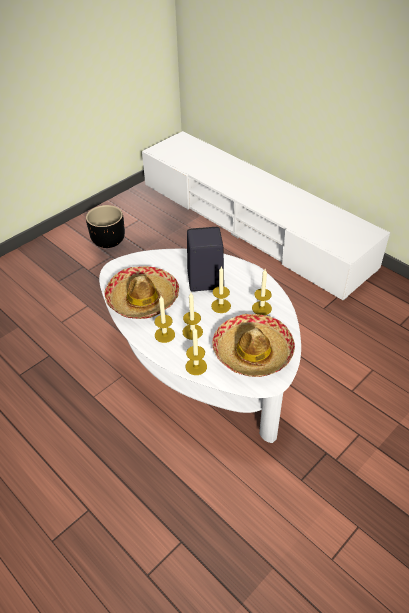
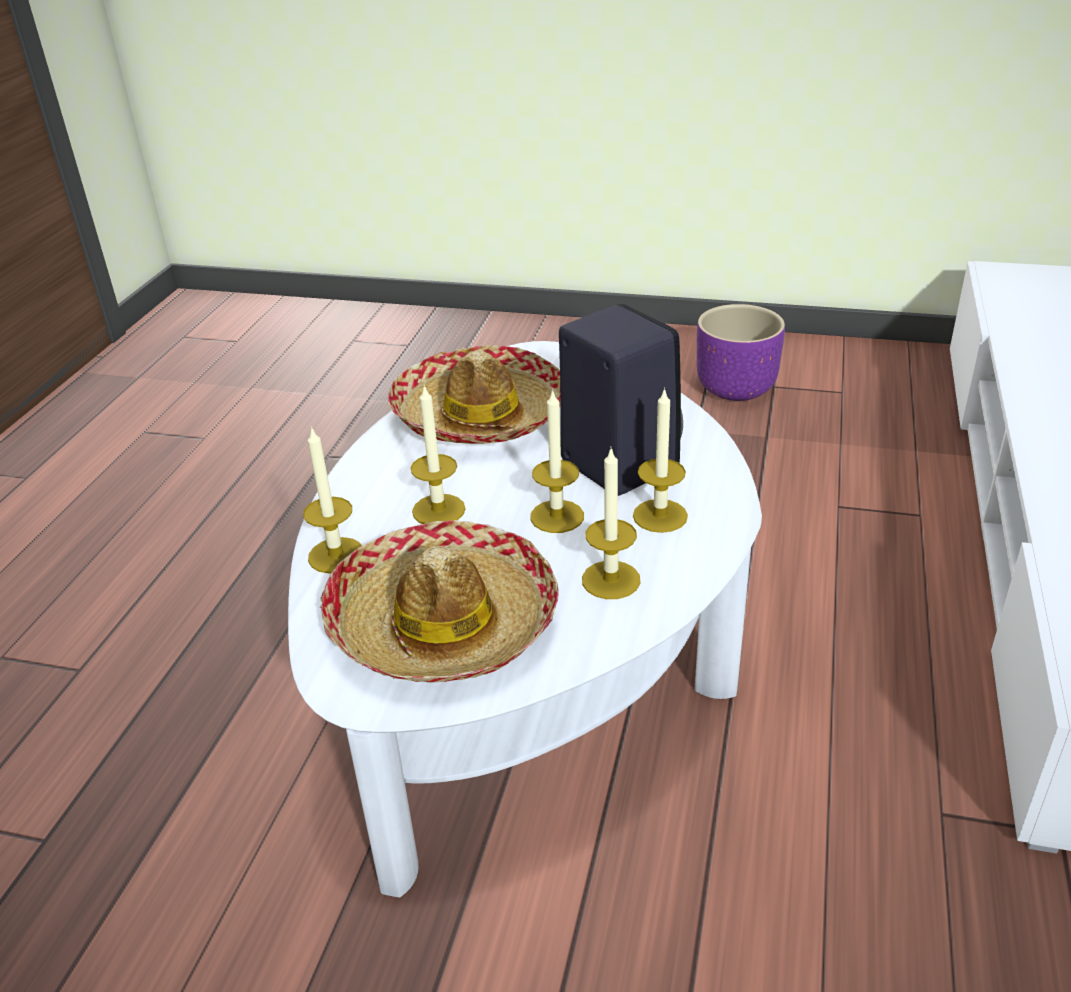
camera: 60 degrees right, 10 degrees down
black planter [86,205,125,248] -> purple planter [697,304,785,401]
candle [155,296,175,343] -> candle moved to [633,387,688,533]

